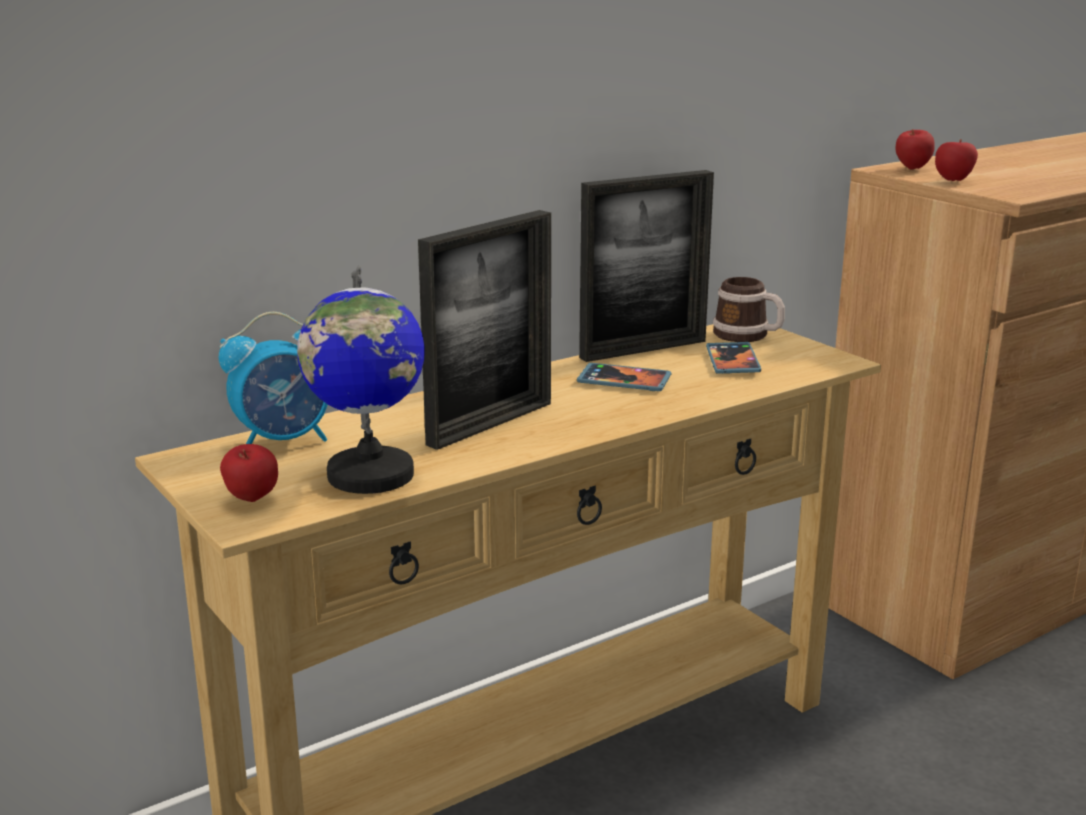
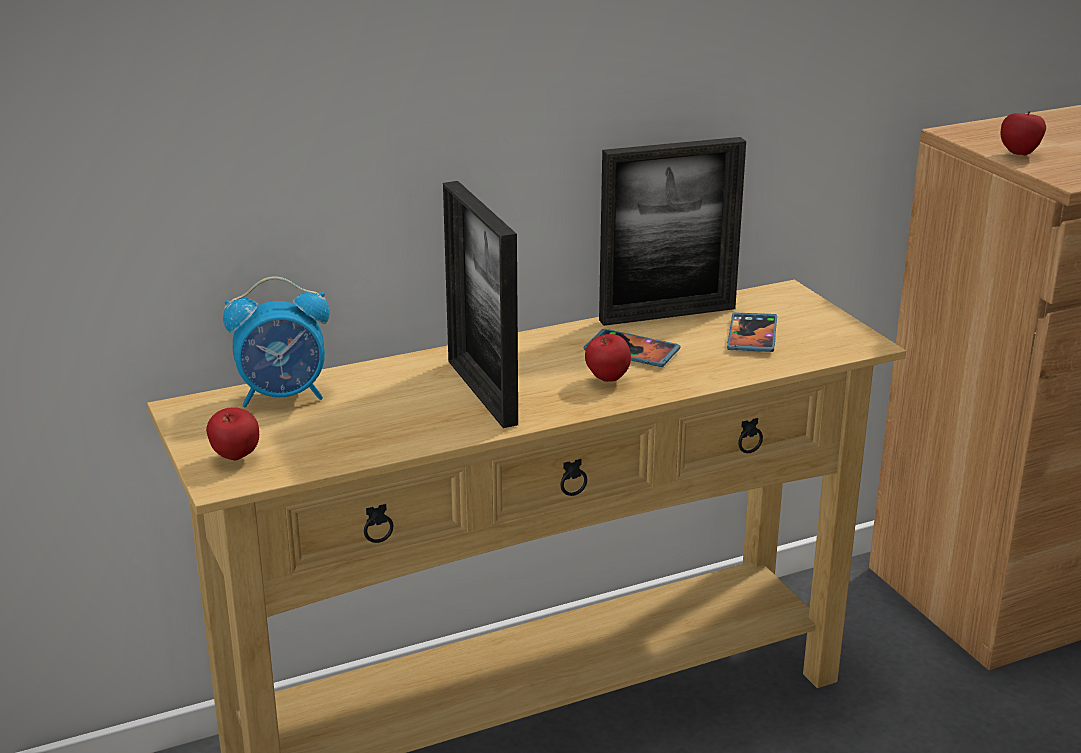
camera: 10 degrees right, 5 degrees up
globe [297,266,425,494] -> none
picture frame [418,210,551,450] -> picture frame turned 105 degrees clockwise [443,181,518,428]
mug [713,277,785,342] -> none
apple [896,129,935,170] -> apple moved to [585,334,631,382]

